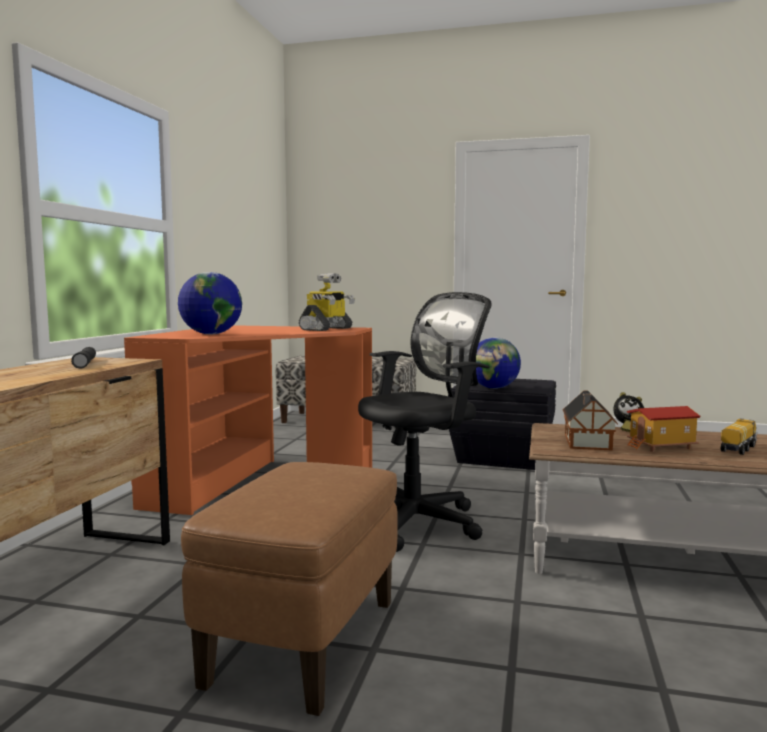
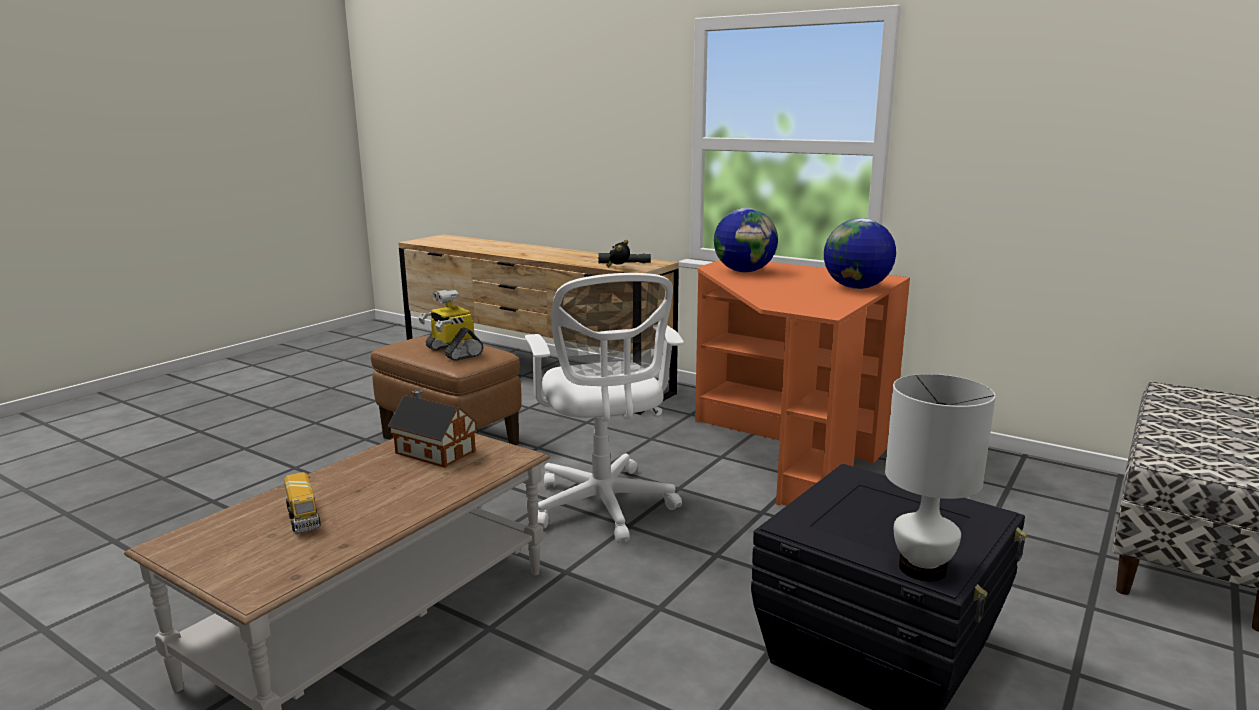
camera: 110 degrees right, 10 degrees up
toy robot [299,273,355,331] -> toy robot moved to [419,289,483,361]
black office chair [358,292,492,552] -> white office chair [525,273,684,543]
globe [476,337,521,389] -> globe moved to [824,218,896,289]
alarm clock [613,392,644,432] -> alarm clock moved to [606,240,630,267]
toy house [627,406,701,452] -> none
none -> white table lamp [885,374,996,582]

